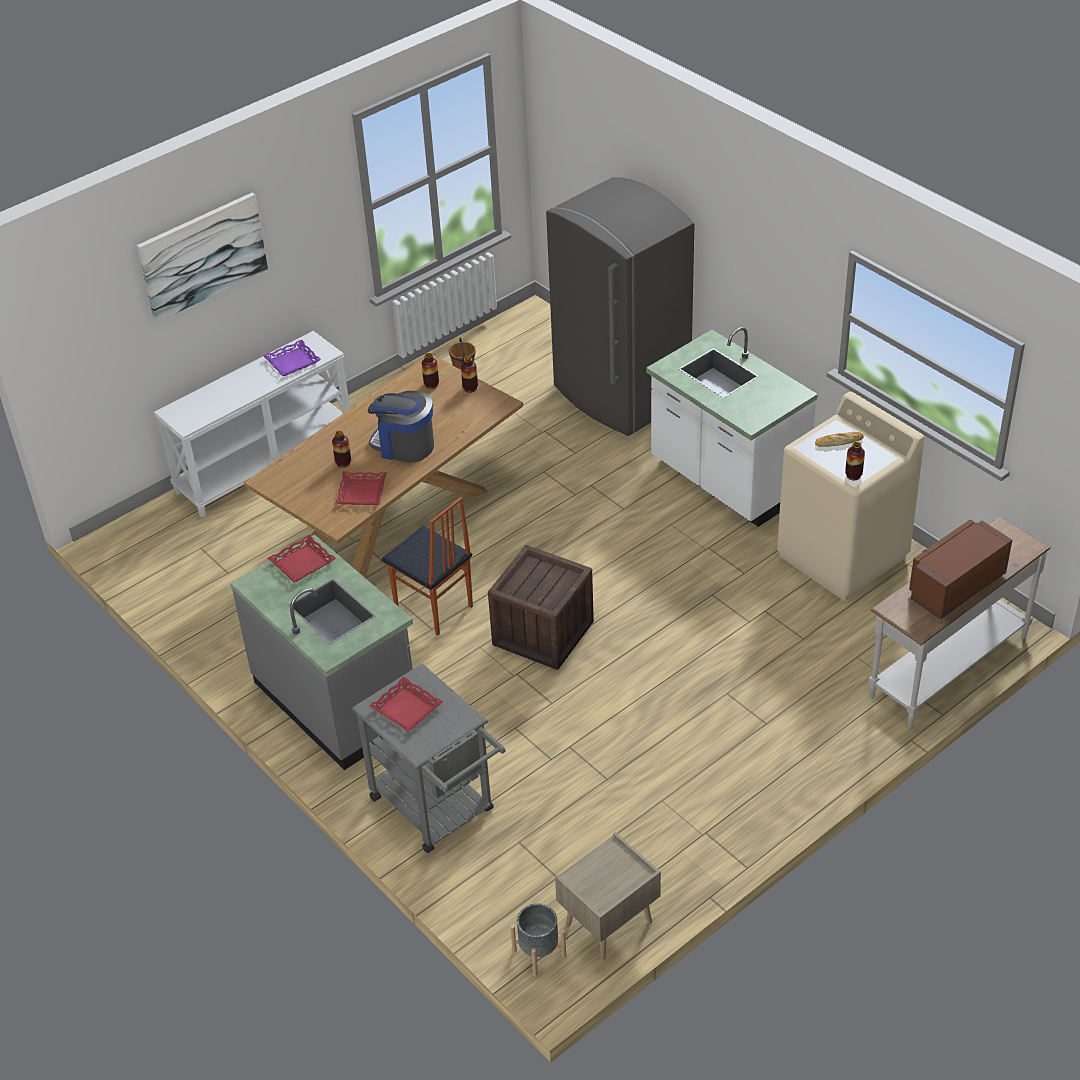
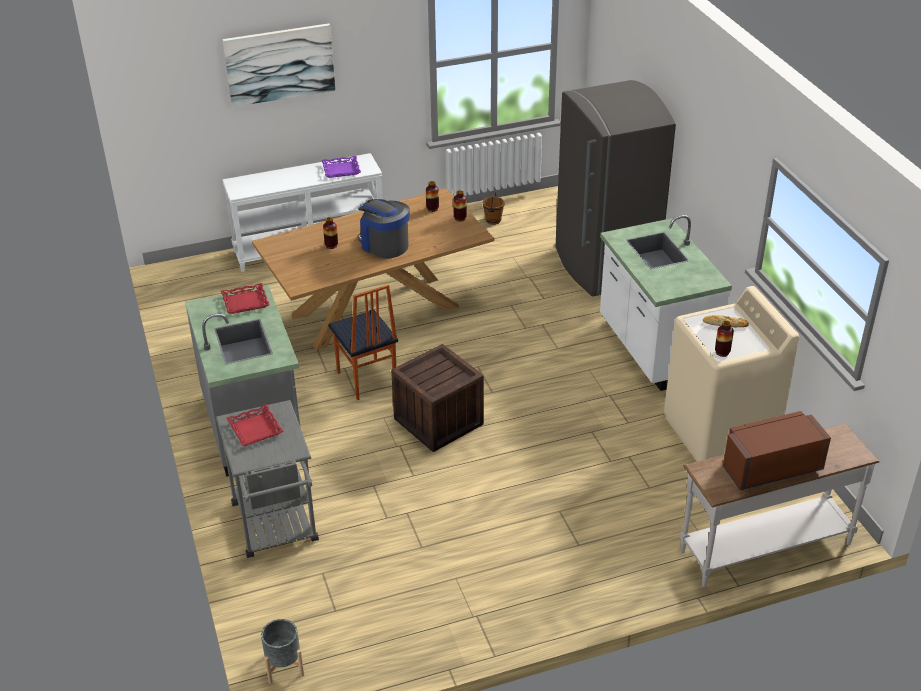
camera: 20 degrees right, 5 degrees down
red tray [336,471,387,505] -> none
beige nightstand [555,832,661,960] -> none

